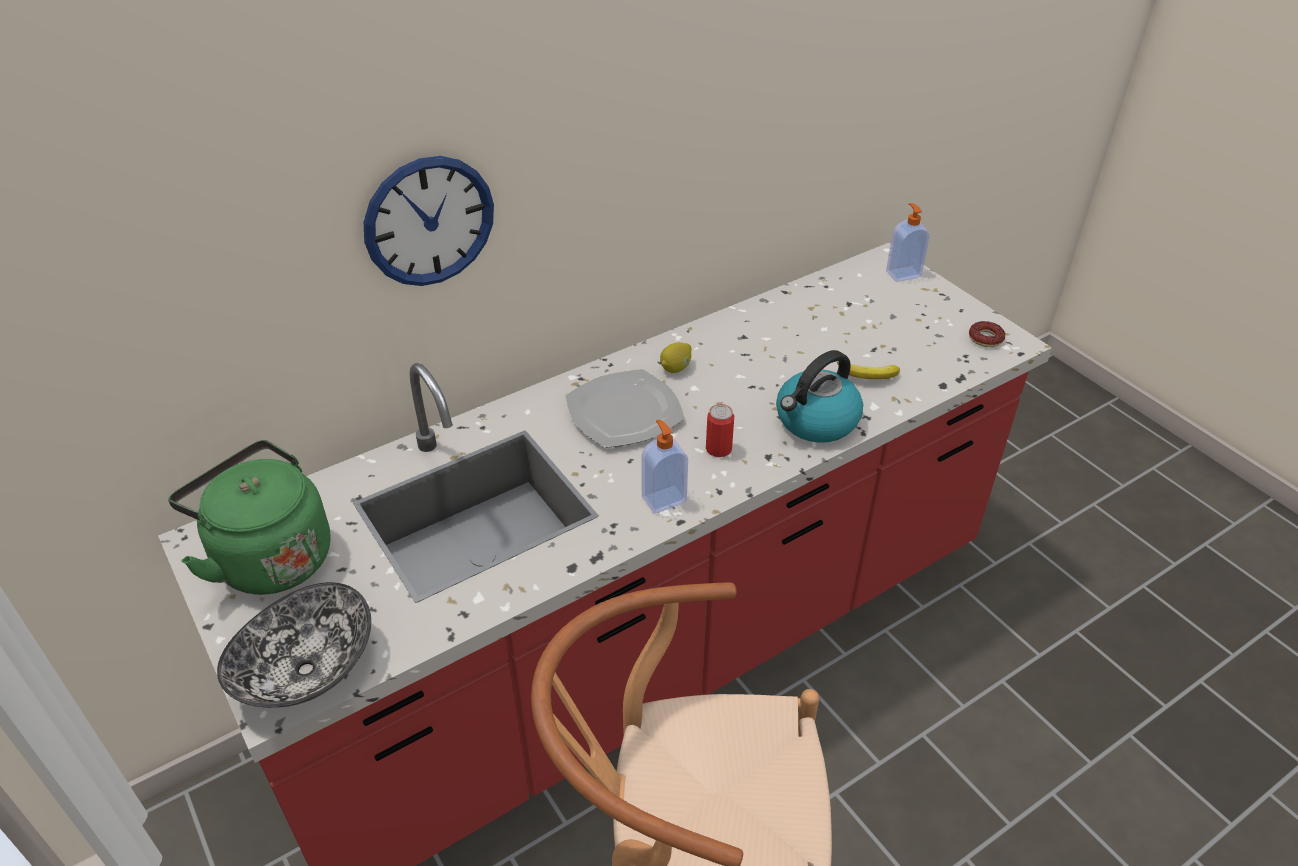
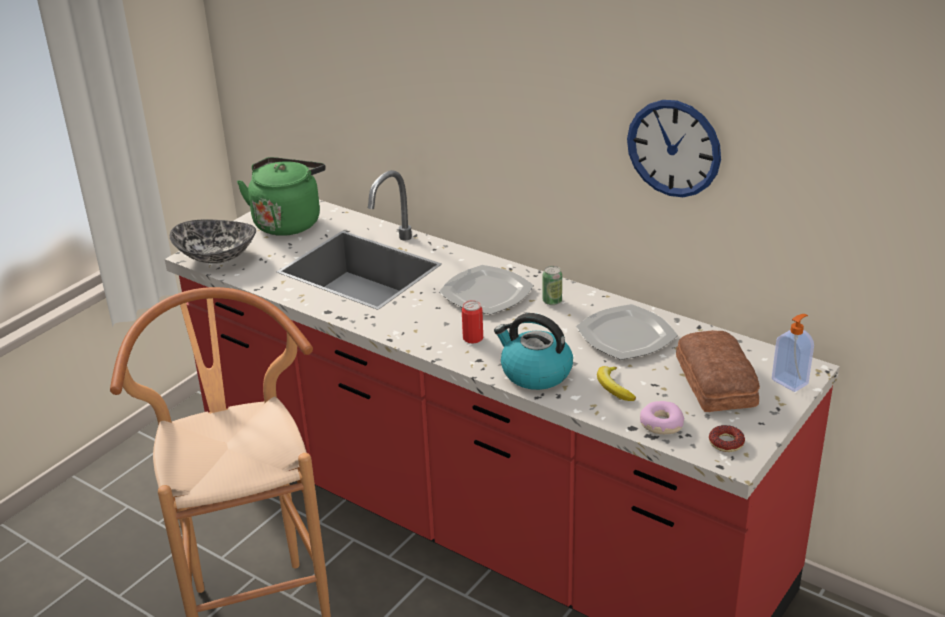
camera: 70 degrees right, 10 degrees down
wall clock [364,156,494,286] -> wall clock moved to [627,100,721,197]
soap dispenser [641,420,688,514] -> none
lemon [660,342,692,373] -> can [543,266,562,305]
none -> plate [576,304,678,360]
none -> donut [640,401,684,434]
none -> bread [676,330,760,412]

